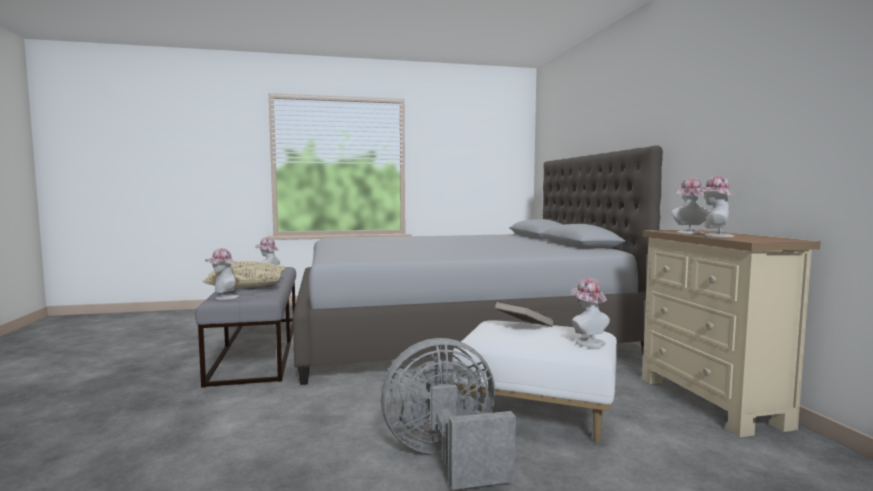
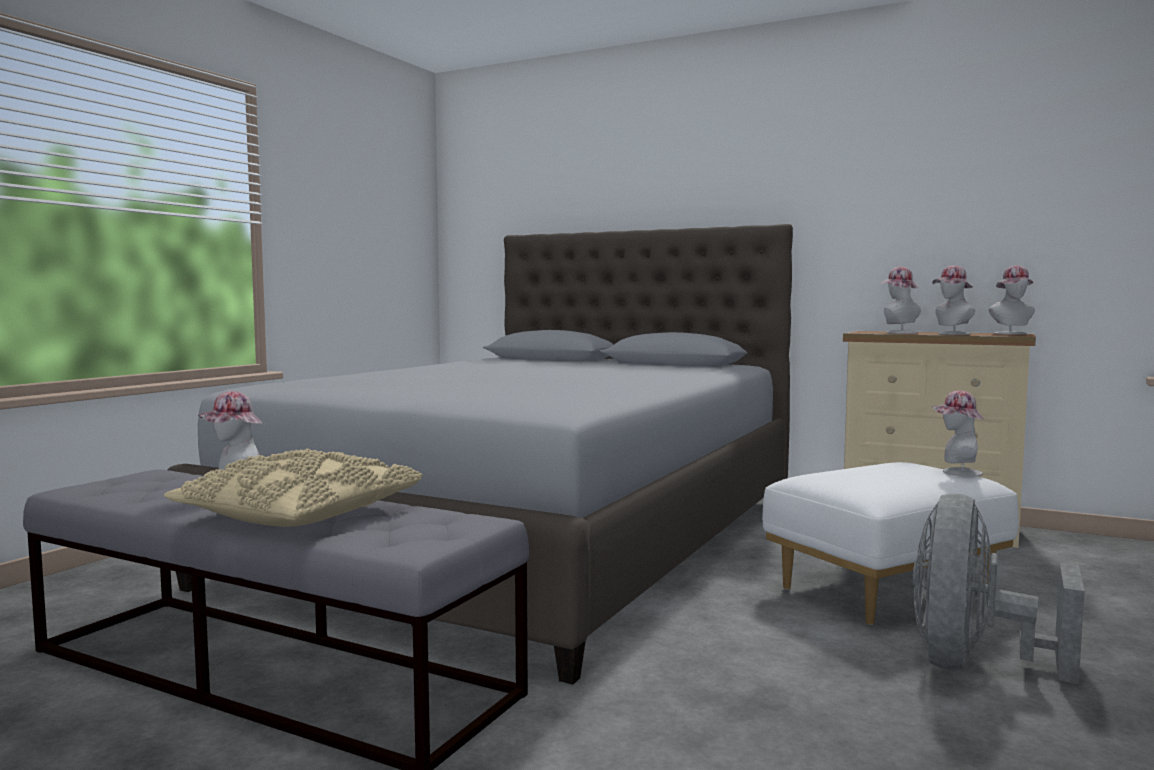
camera: 50 degrees left, 0 degrees up
hat [205,248,239,300] -> hat moved to [989,266,1036,335]
brown book [494,301,554,327] -> none

